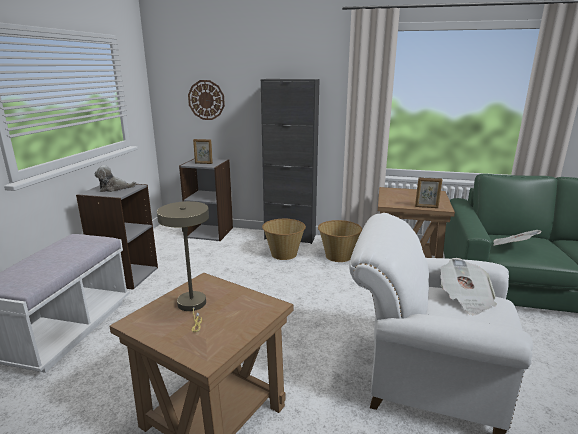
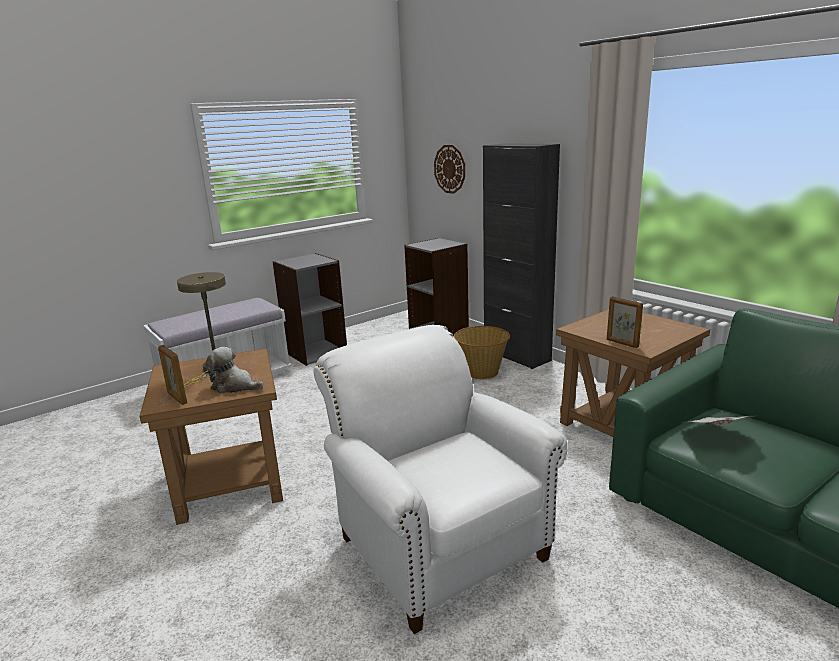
camera: 40 degrees right, 0 degrees up
plush toy [95,165,136,192] -> plush toy moved to [205,347,263,394]
picture frame [193,139,213,164] -> picture frame moved to [158,345,187,405]
basket [318,220,362,262] -> none
newspaper [440,258,497,316] -> none

